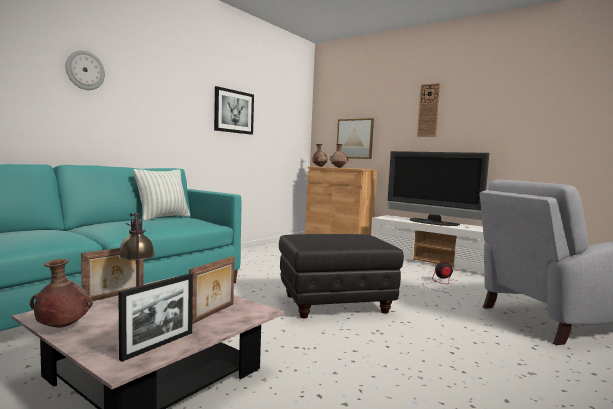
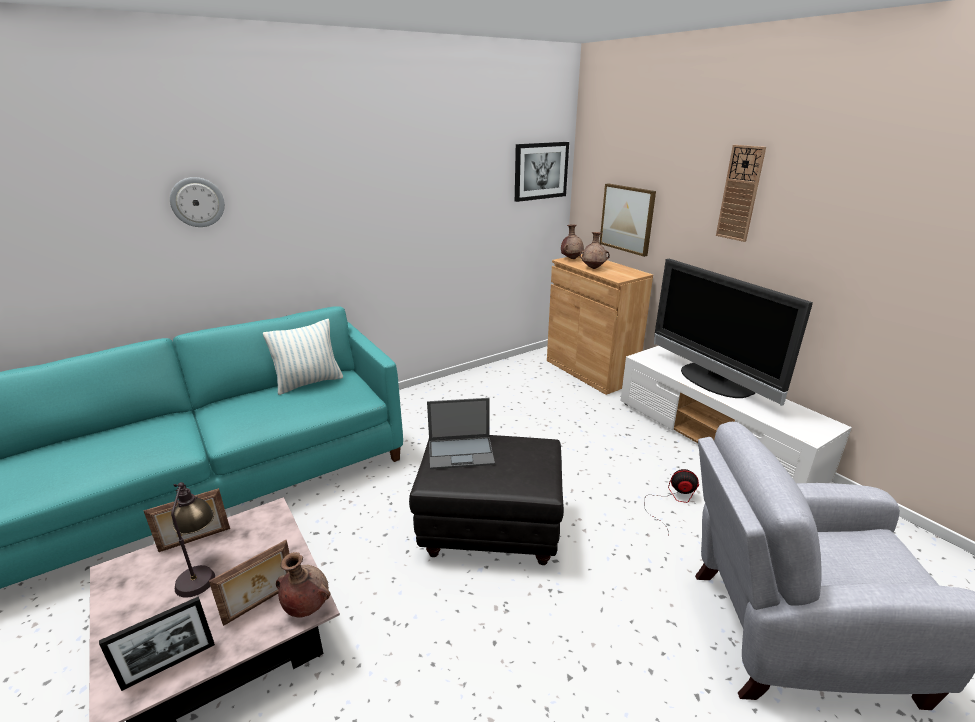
camera: 20 degrees right, 20 degrees up
brown vase [30,259,93,328] -> brown vase moved to [276,552,330,618]
picture [214,86,254,135] -> picture moved to [515,142,569,202]
none -> laptop [427,398,495,469]

